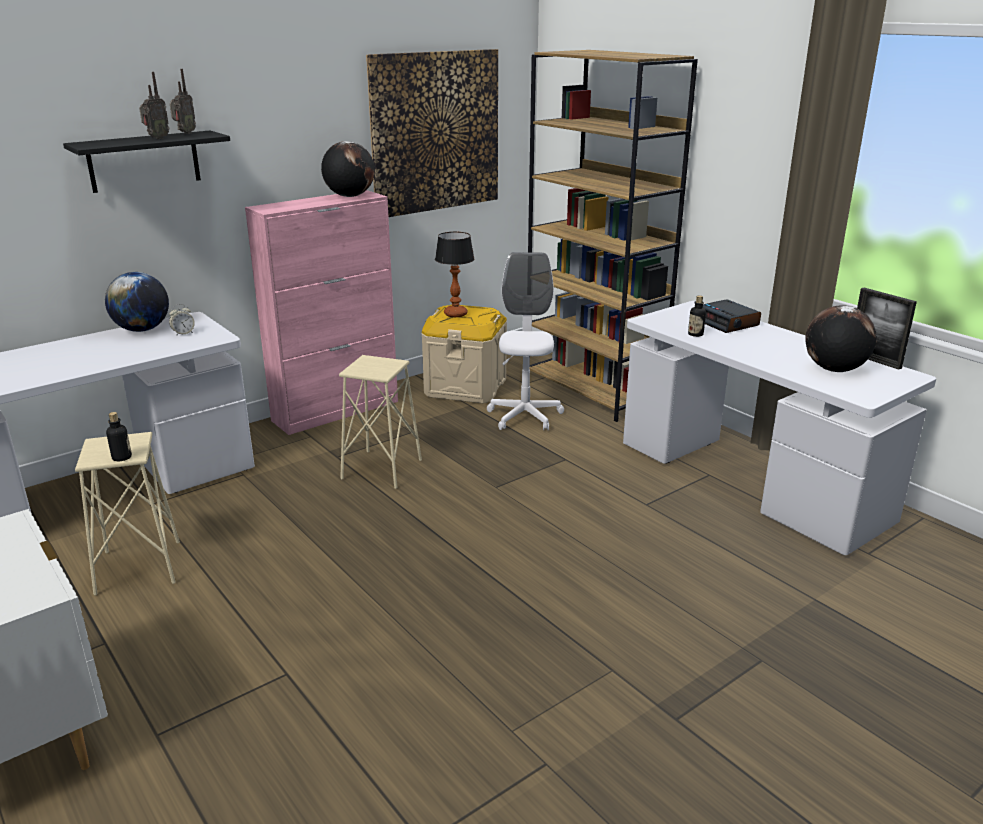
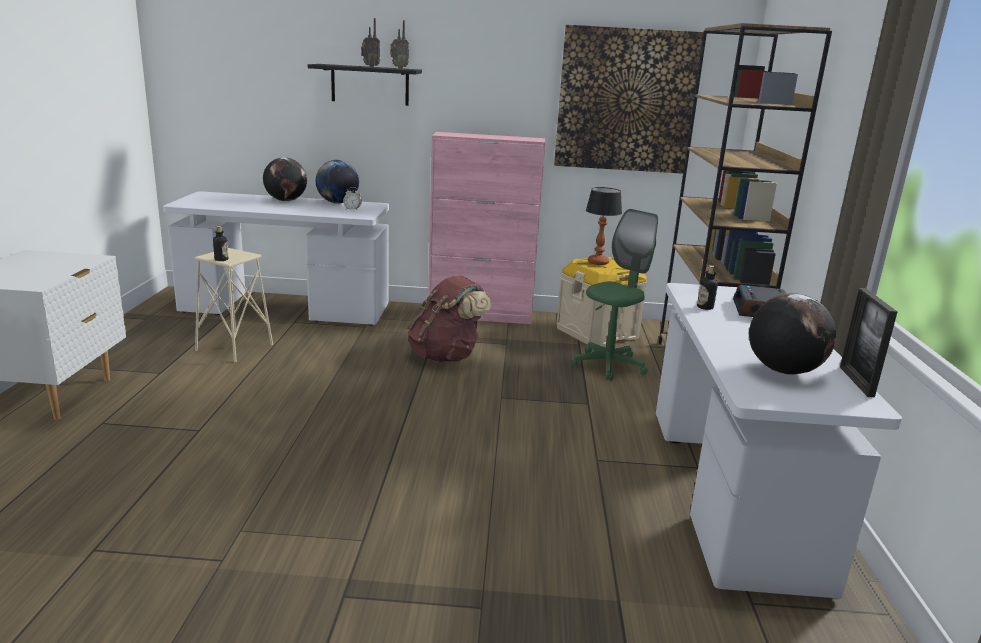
camera: 40 degrees right, 5 degrees down
globe [321,141,375,197] -> globe moved to [263,157,307,201]
beige stool [339,355,422,489] -> brown backpack [407,275,492,362]
white office chair [487,252,564,430] -> green office chair [572,209,658,381]

